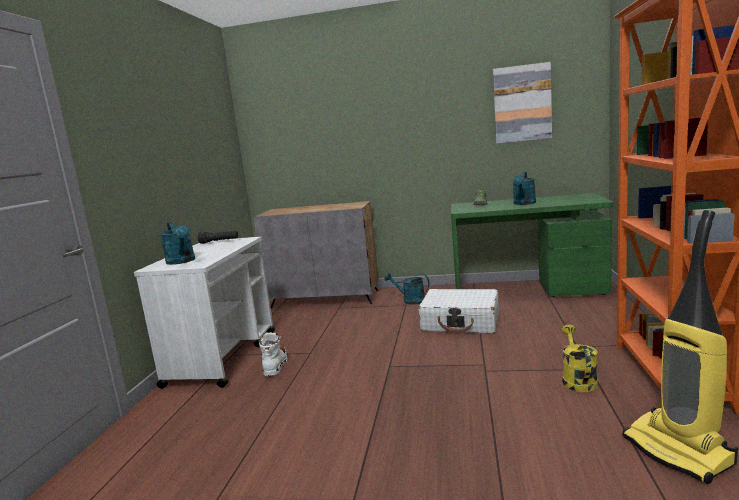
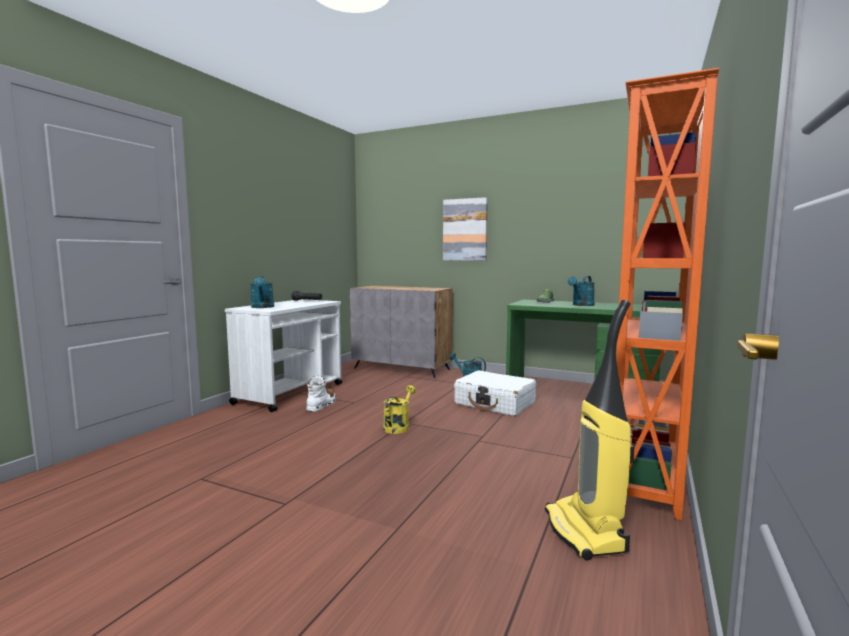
camera: 15 degrees right, 5 degrees down
picture [493,62,552,144] -> picture moved to [443,197,488,261]
yellow watering can [561,325,598,392] -> yellow watering can moved to [383,385,416,434]

